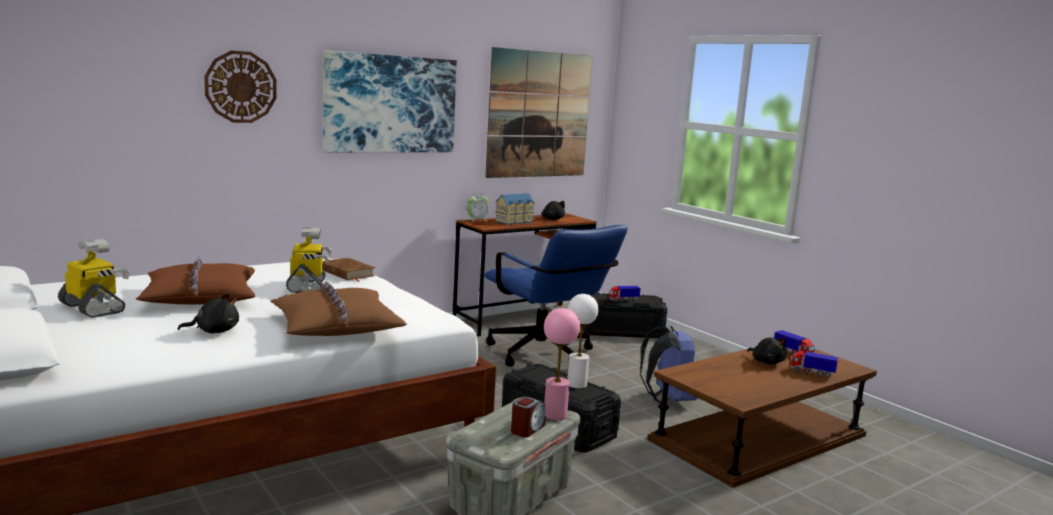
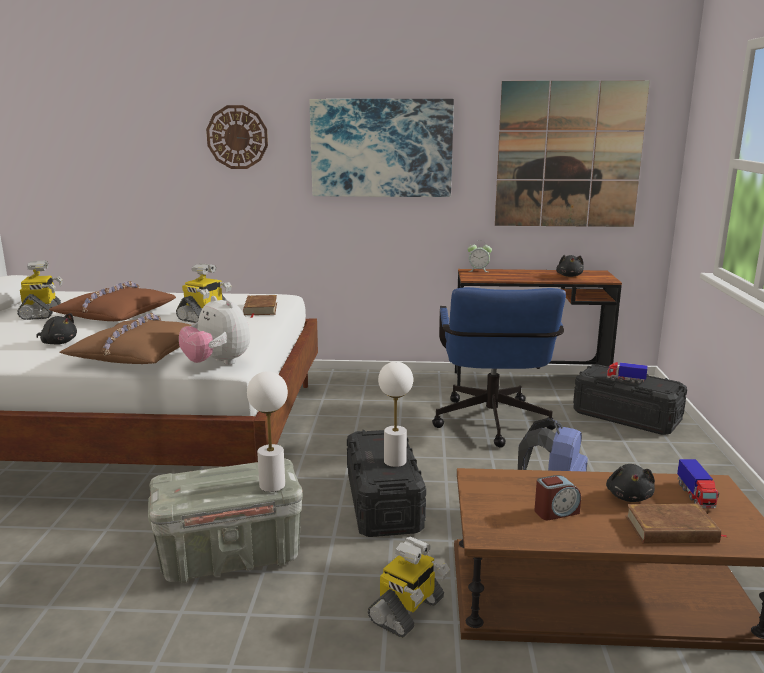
camera: 40 degrees right, 5 degrees up
toy house [495,193,535,225] -> none
alarm clock [511,397,546,437] -> alarm clock moved to [534,475,581,520]
pink table lamp [544,308,580,420] -> white table lamp [247,371,288,492]
toy truck [790,351,838,378] -> brown book [625,504,727,543]
none -> plush toy [179,296,250,365]
none -> toy robot [368,537,450,638]

